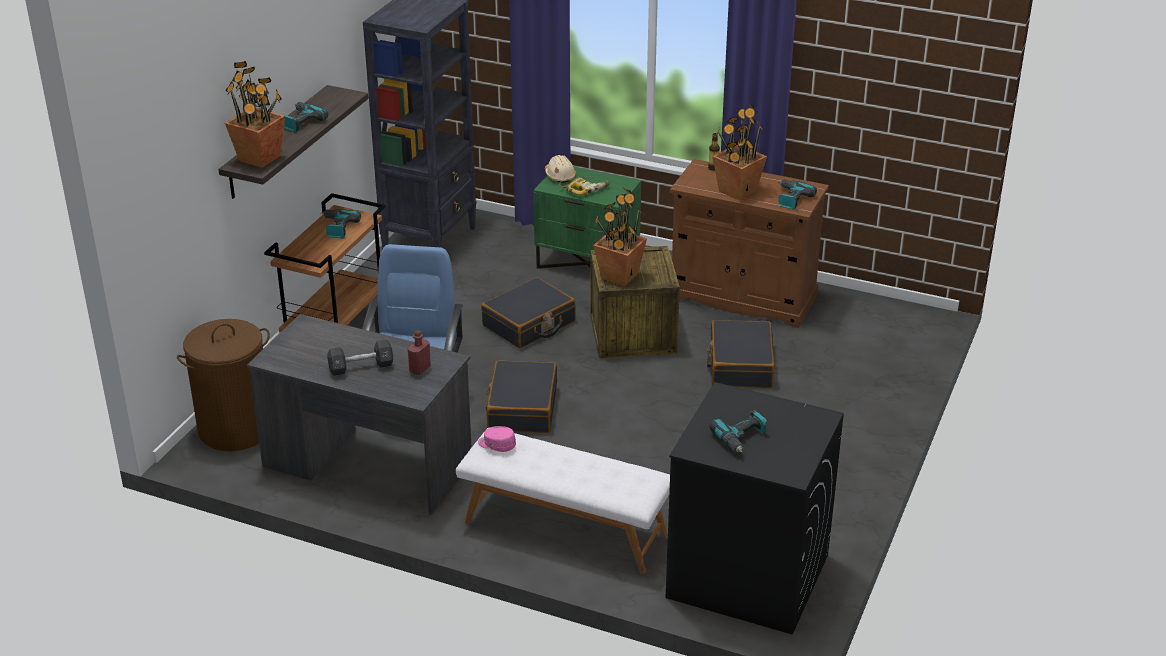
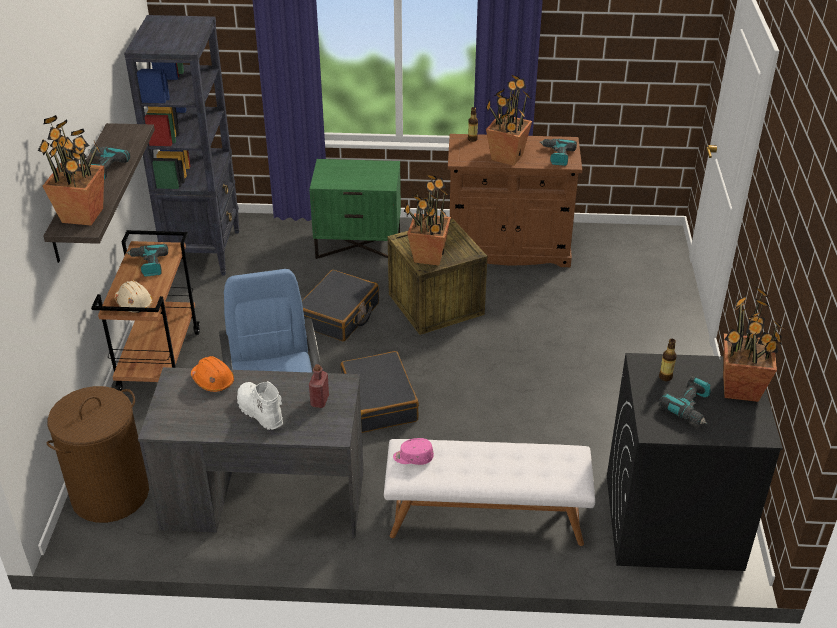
camera: 20 degrees left, 5 degrees up
black dumbbell [327,339,393,376] -> white boot [237,381,283,430]
beige hard hat [545,155,576,183] -> beige hard hat moved to [115,281,153,313]
power drill [559,176,610,196] -> none
black suitcase [707,320,775,388] -> none
none -> orange hard hat [191,356,234,392]
none -> bottle [659,339,677,381]
none -> potted plant [723,286,782,402]

